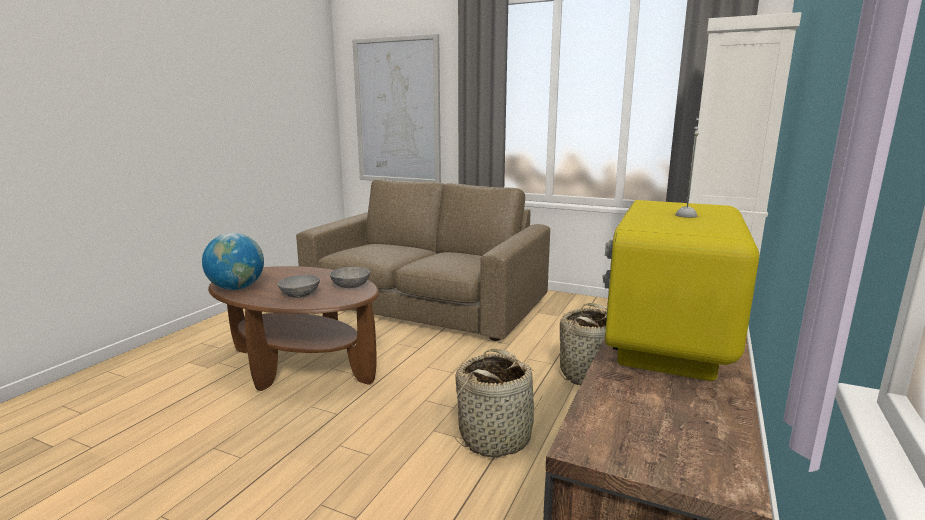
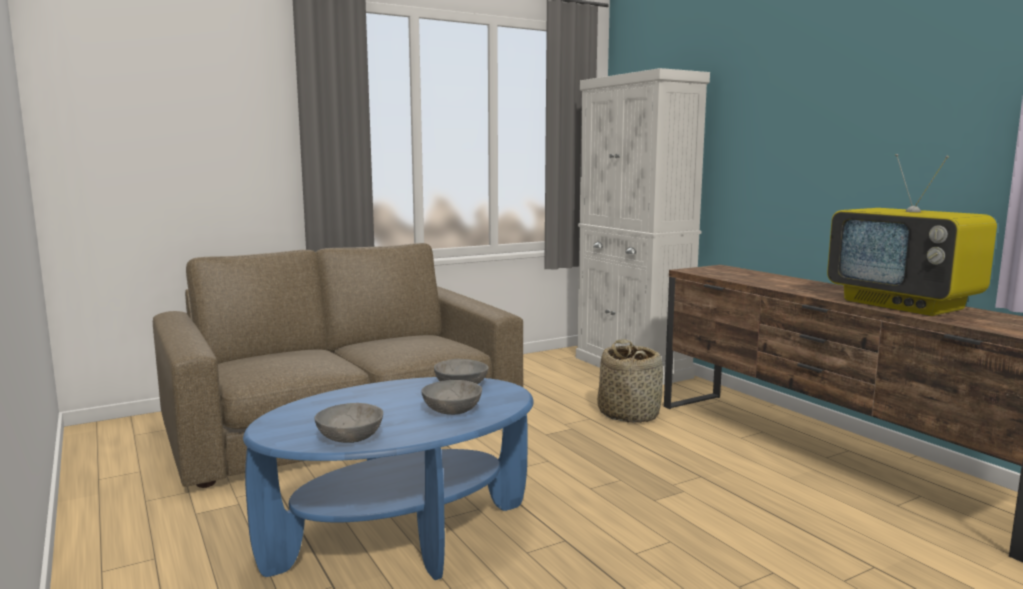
camera: 55 degrees left, 5 degrees down
globe [202,233,264,290] -> grey bowl [315,403,383,443]
brown coffee table [208,266,379,391] -> blue coffee table [243,377,534,580]
picture [352,34,441,183] -> none
basket [454,348,542,458] -> none

